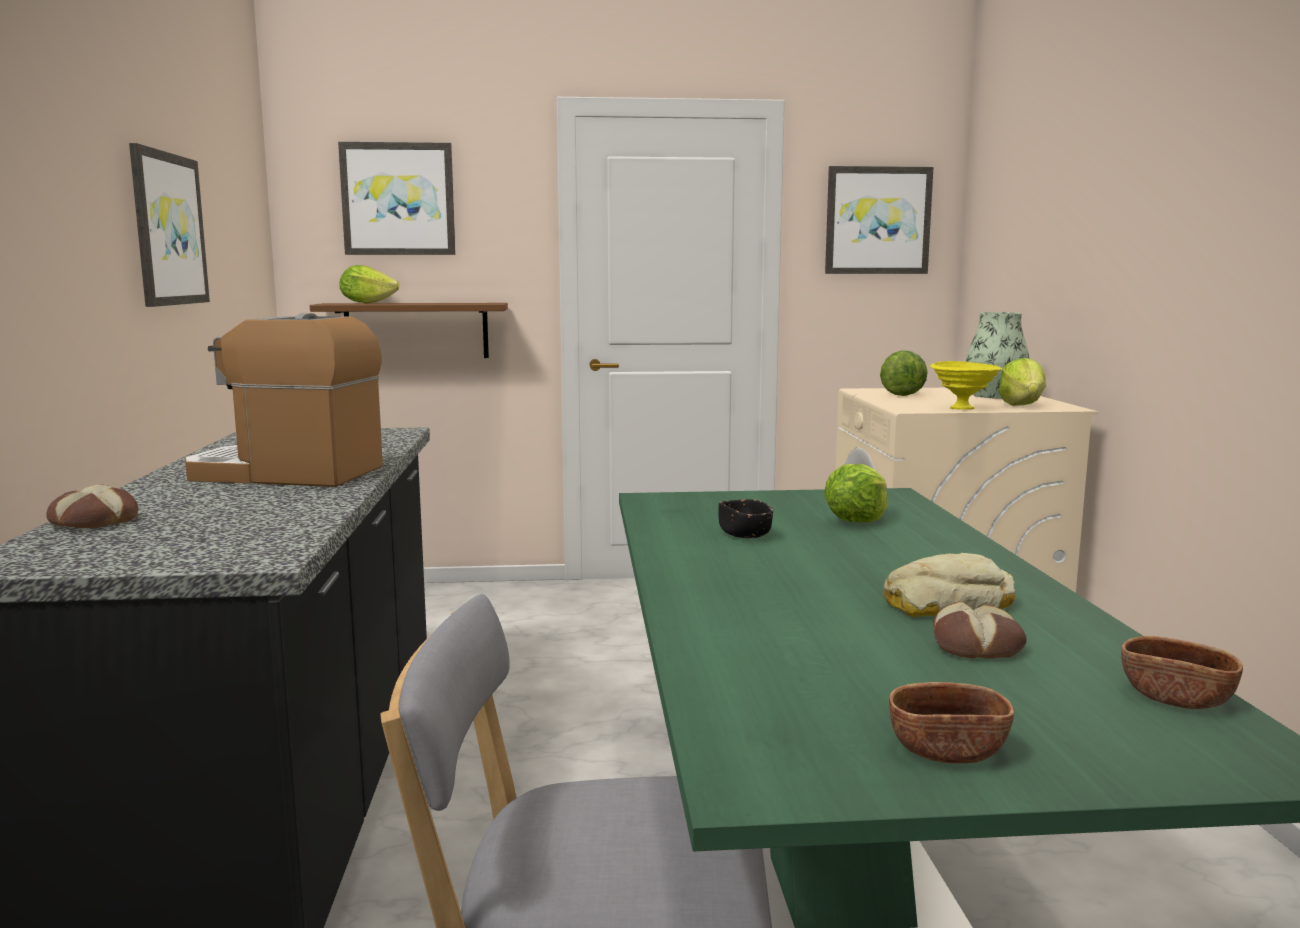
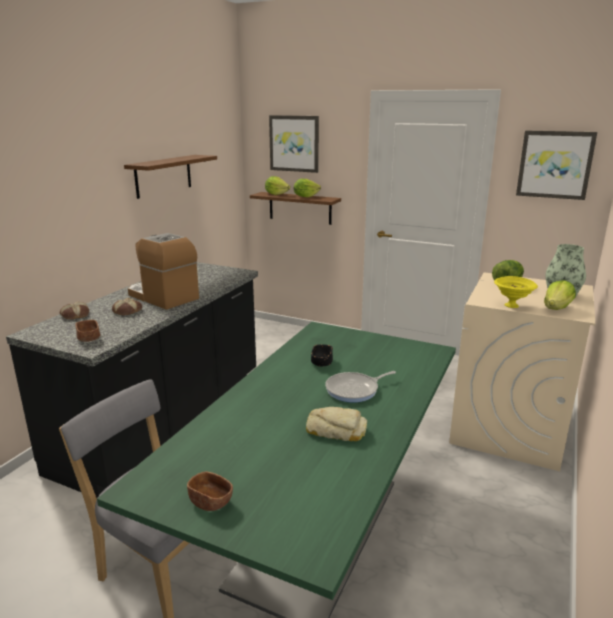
camera: 30 degrees right, 10 degrees up
picture [129,143,210,307] -> brown shelf [124,155,217,199]
lettuce [824,464,887,523] -> lettuce moved to [294,179,321,197]
bread [933,601,1027,658] -> bread moved to [112,298,142,315]
brown bowl [1121,636,1243,709] -> brown bowl moved to [75,320,100,342]
none -> frying pan [326,371,396,403]

